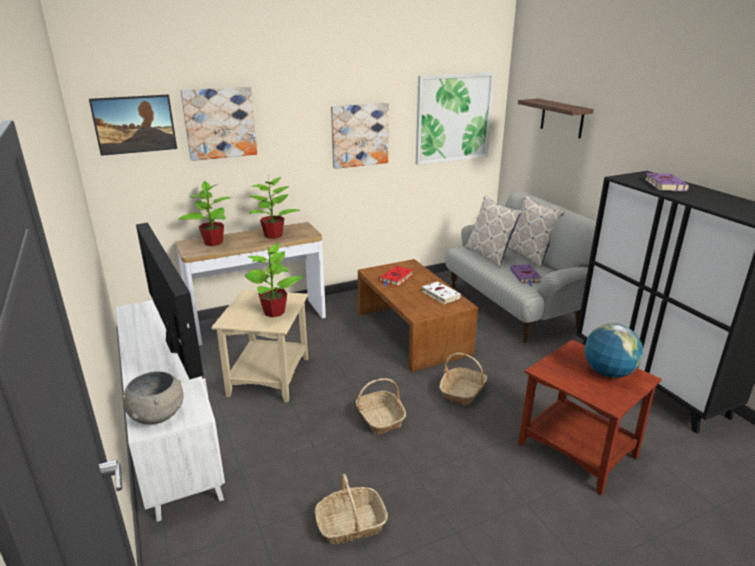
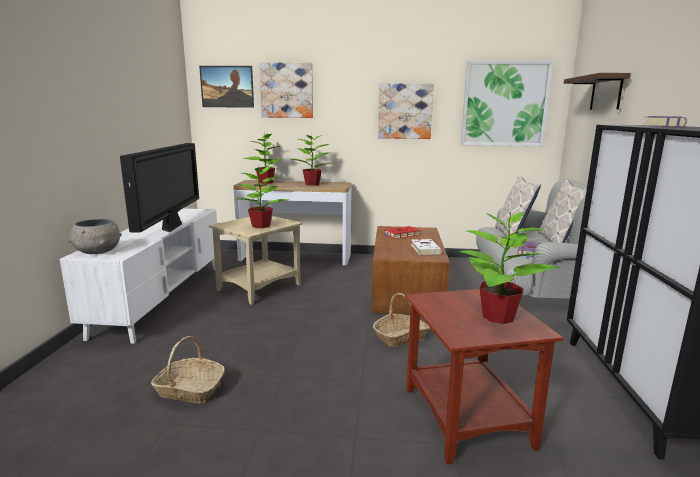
camera: 30 degrees right, 10 degrees down
basket [356,378,406,435] -> none
globe [584,323,643,378] -> potted plant [459,211,559,324]

